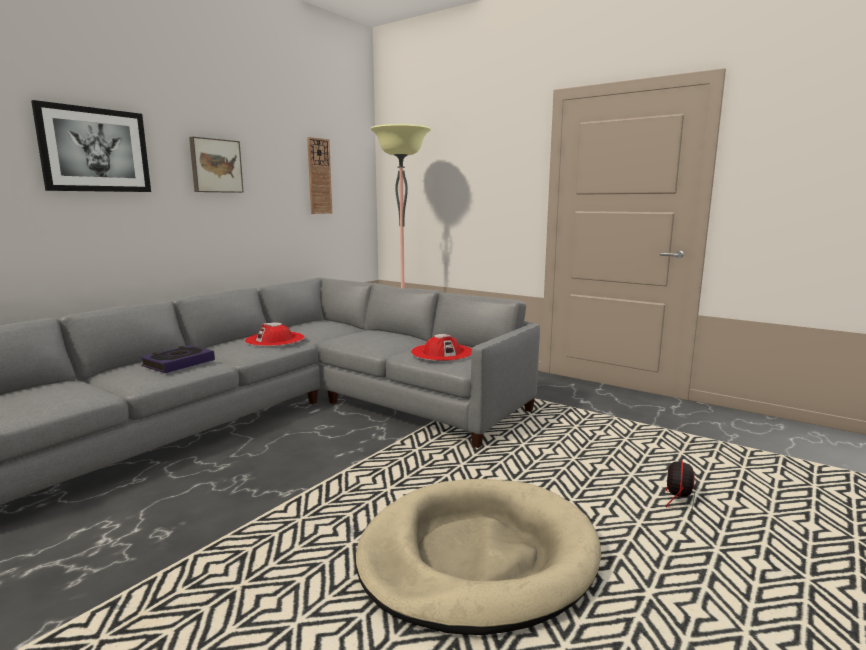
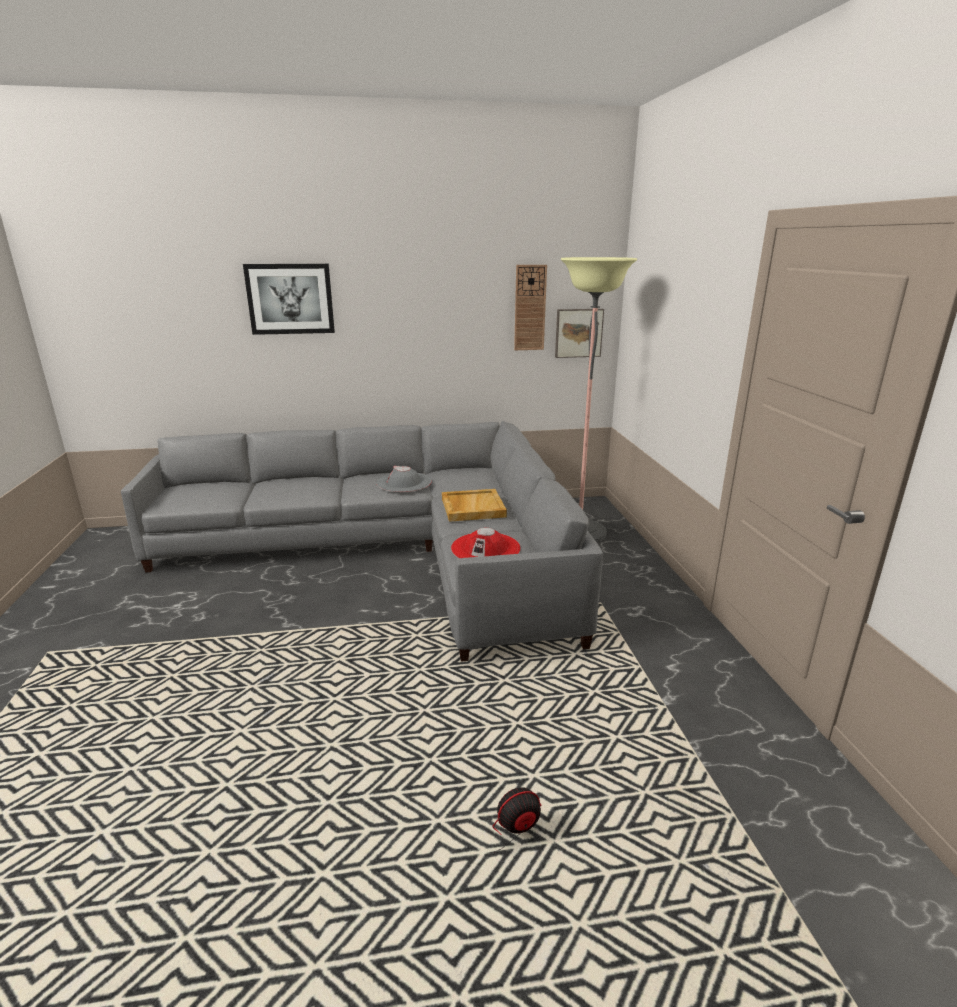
camera: 45 degrees right, 10 degrees up
book [140,345,215,373] -> none
picture [189,137,244,193] -> picture moved to [555,309,604,358]
red hat [245,322,305,347] -> grey hat [377,466,432,492]
beige dog bed [355,479,601,635] -> none
none -> beige tray [442,489,507,522]

